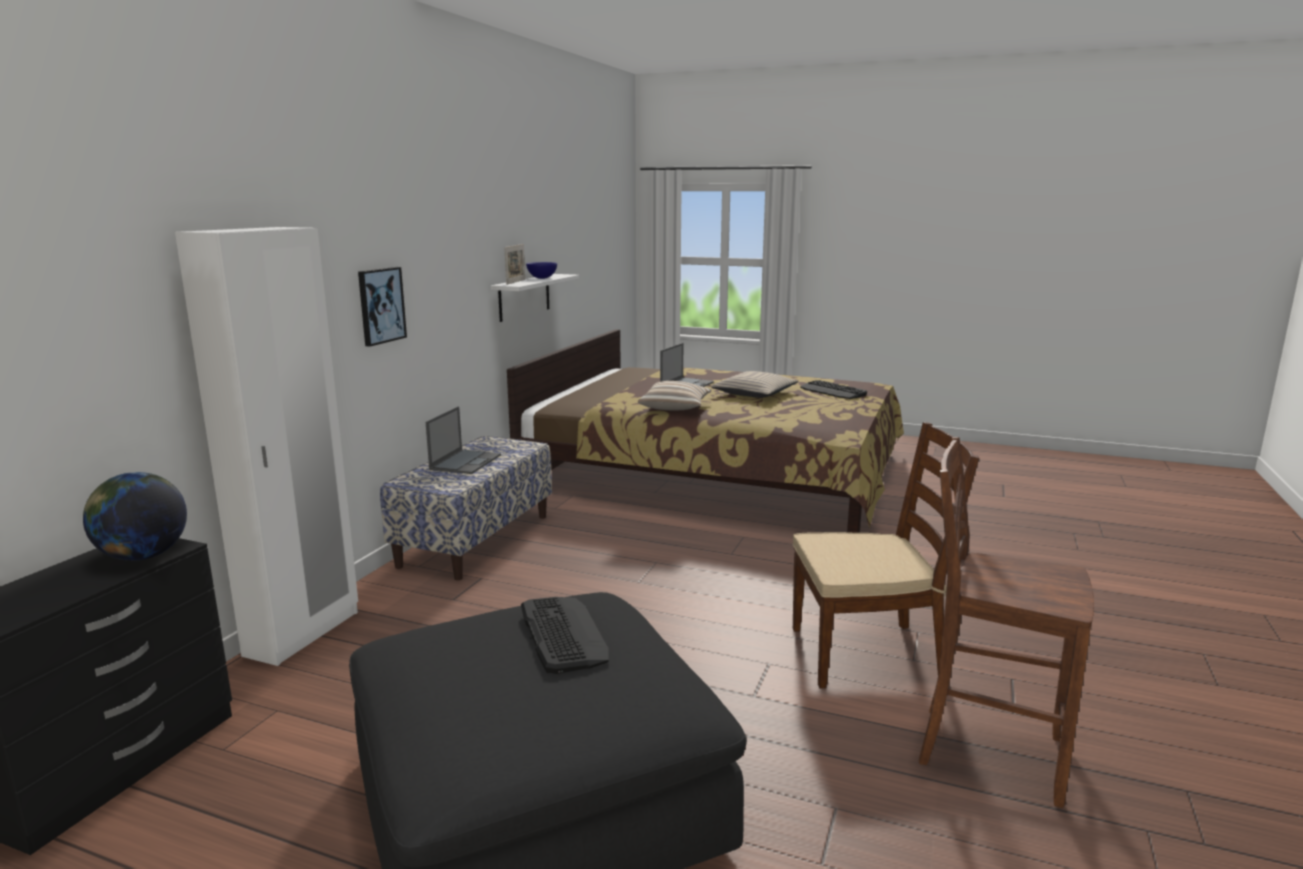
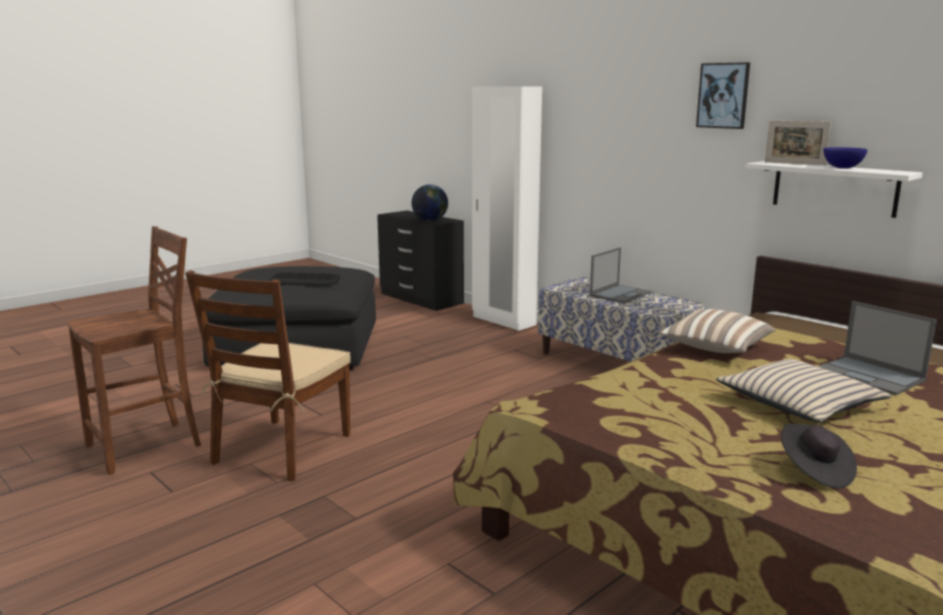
camera: 115 degrees right, 0 degrees up
picture [358,267,407,347] -> picture moved to [696,62,750,129]
laptop [426,407,501,474] -> laptop turned 90 degrees counterclockwise [590,247,652,304]
keyboard [800,380,867,399] -> black hat [781,424,857,489]

